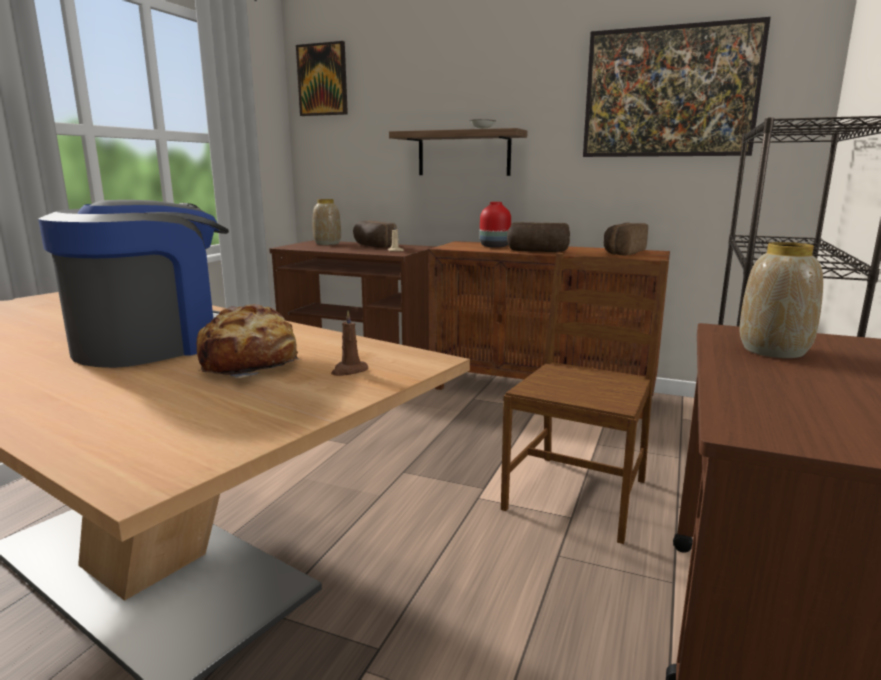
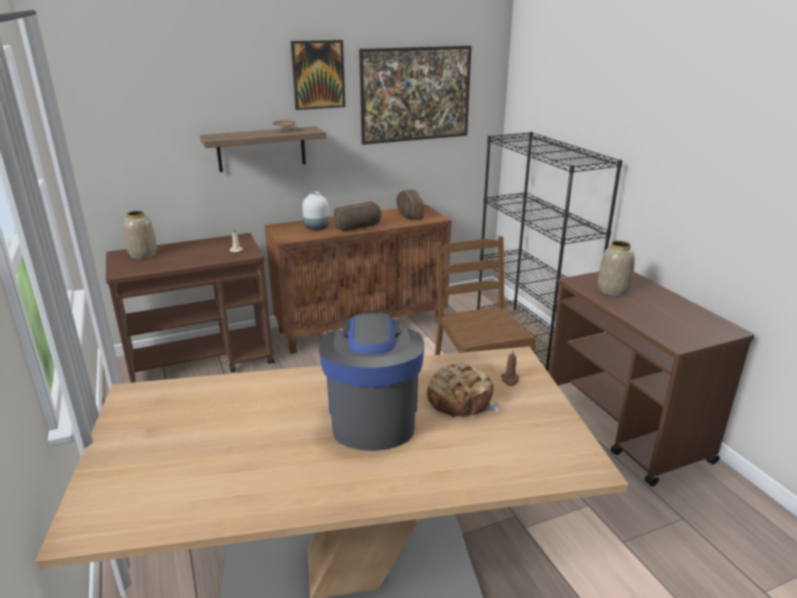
camera: 45 degrees left, 10 degrees up
picture [296,41,348,116] -> picture moved to [291,40,345,110]
bread [353,221,397,248] -> none
red vase [480,202,511,248] -> white vase [302,191,329,230]

